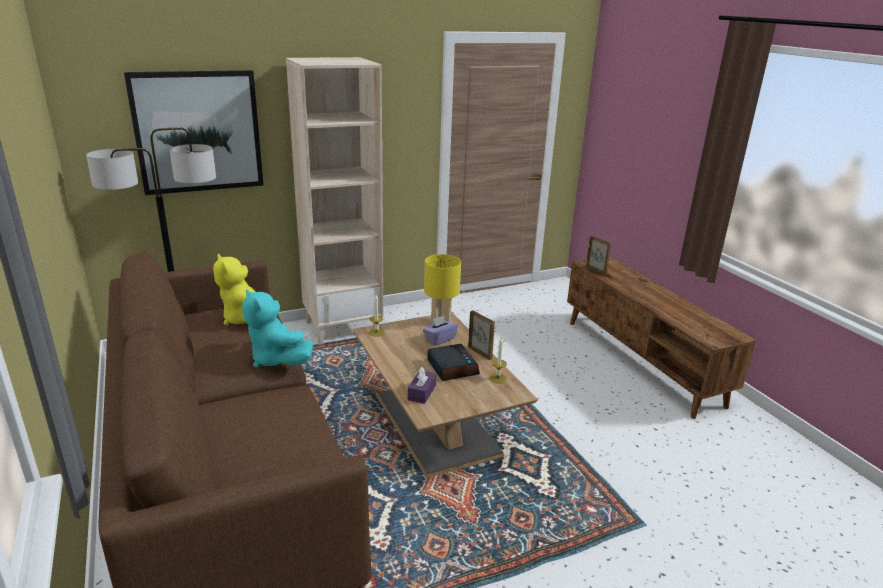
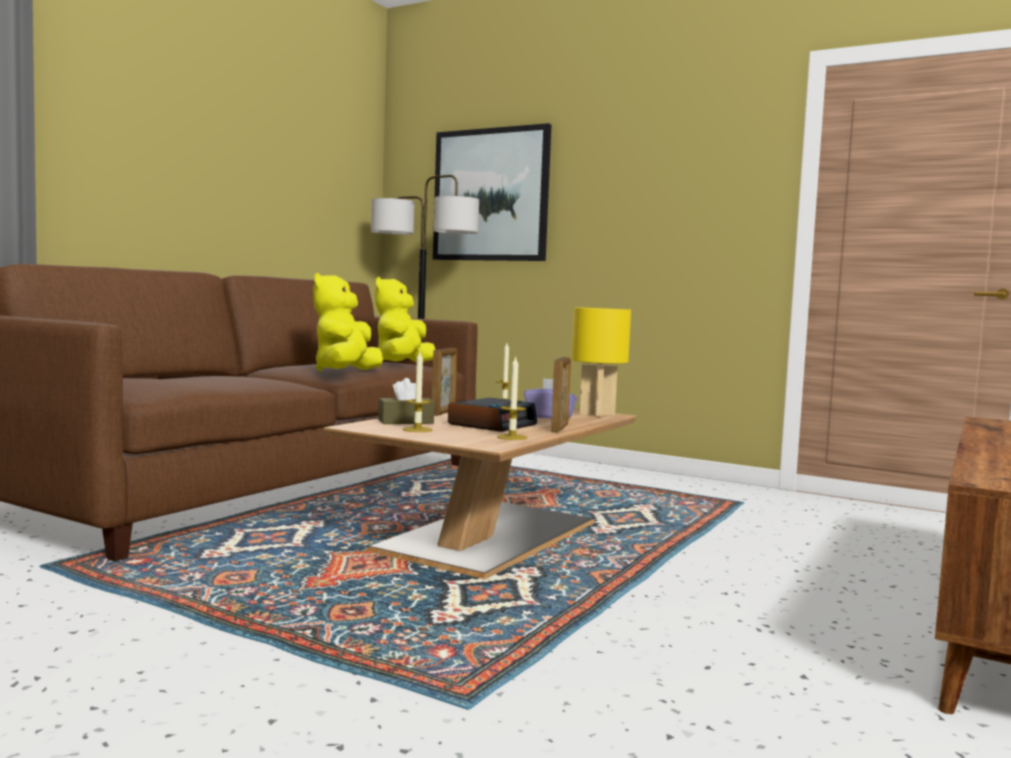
camera: 55 degrees right, 20 degrees down
turquoise plush toy [242,289,313,368] -> yellow plush toy [313,273,383,371]
beige bookcase [286,57,383,345] -> none
purple tissue box [408,367,436,404] -> brown tissue box [378,378,435,424]
picture frame [586,236,611,275] -> picture frame moved to [432,348,457,416]
none -> candle [403,352,432,432]

